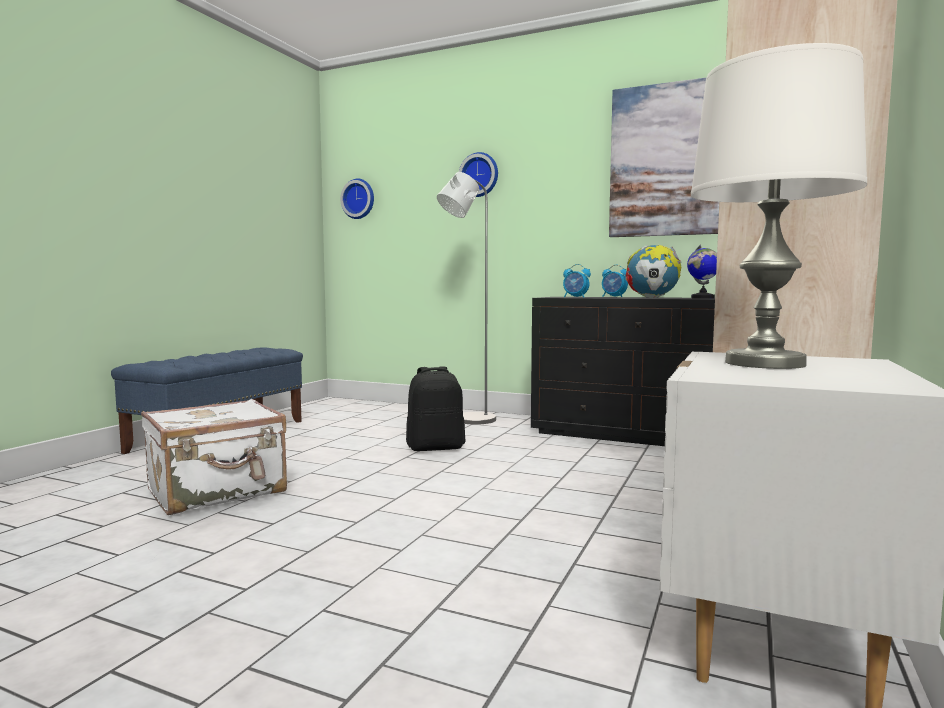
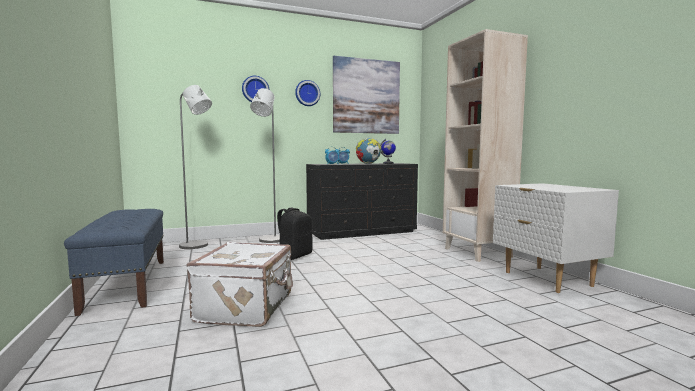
camera: 45 degrees left, 0 degrees up
wall clock [340,178,374,219] -> wall clock moved to [295,80,320,106]
white table lamp [691,43,867,369] -> none
none -> grey floor lamp [179,85,212,249]

